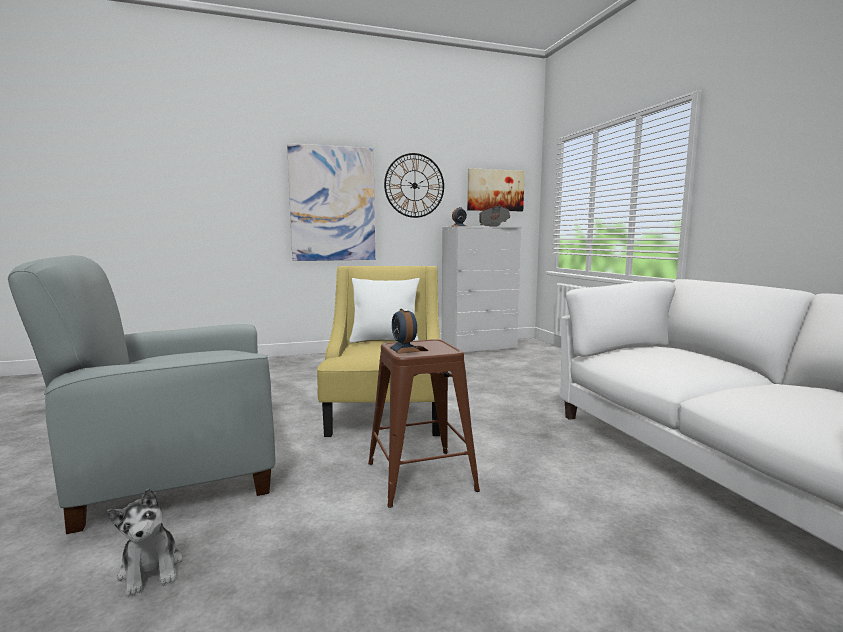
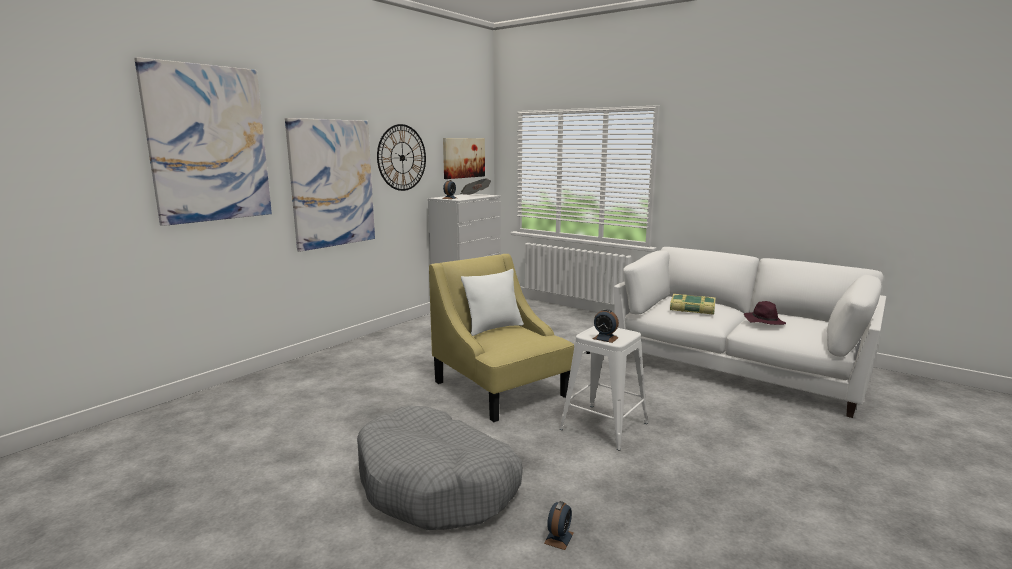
camera: 35 degrees left, 5 degrees up
grey armchair [8,255,276,534] -> grey dog bed [357,406,523,530]
plush toy [107,489,183,597] -> alarm clock [544,501,574,550]
brown stool [368,339,480,508] -> white stool [560,326,648,451]
none -> picture [134,57,272,226]
none -> book [670,294,716,315]
none -> purple hat [744,301,786,325]

